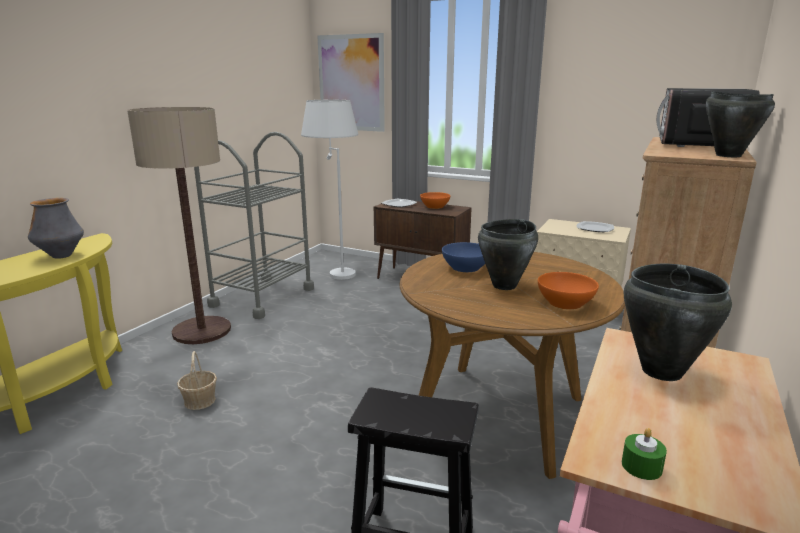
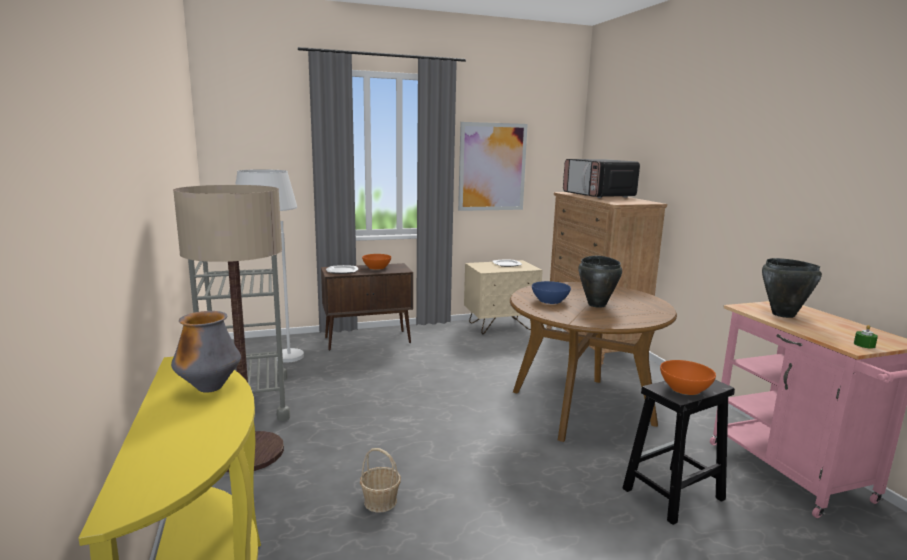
camera: 45 degrees left, 5 degrees down
picture [317,33,385,132] -> picture moved to [458,122,528,211]
orange bowl [538,272,599,310] -> orange bowl moved to [660,360,716,395]
black cooking pot [706,91,775,157] -> none

